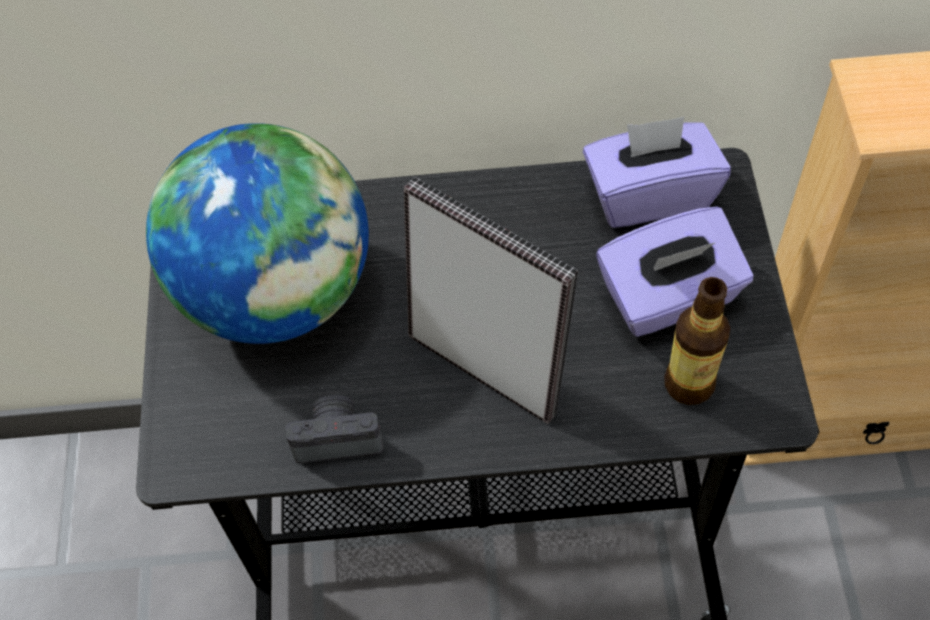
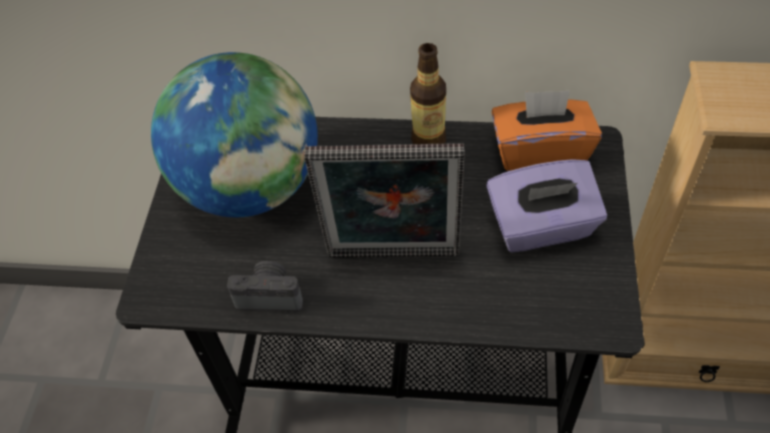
camera: 10 degrees right, 5 degrees down
picture frame [404,177,578,424] -> picture frame turned 135 degrees clockwise [304,143,465,257]
purple tissue box [583,117,731,228] -> orange tissue box [492,90,602,171]
bottle [664,277,730,405] -> bottle moved to [410,43,446,144]

